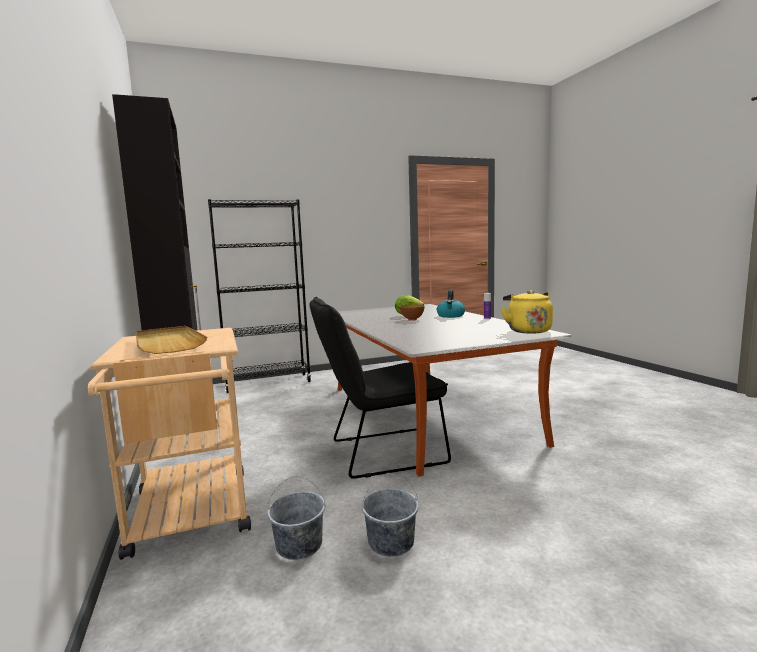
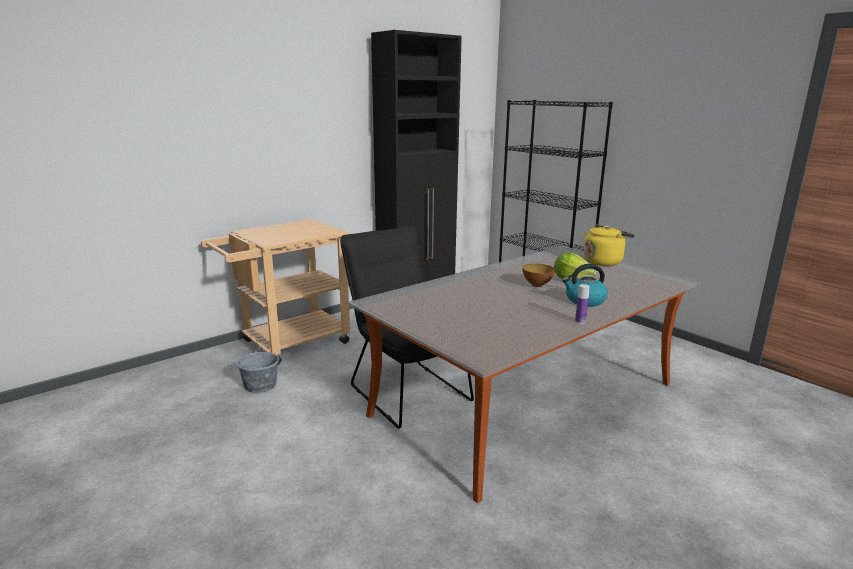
camera: 70 degrees right, 10 degrees up
beige tray [136,326,207,354] -> none
grey bucket [361,473,419,557] -> none
yellow kettle [501,290,553,334] -> yellow kettle moved to [584,224,635,266]

